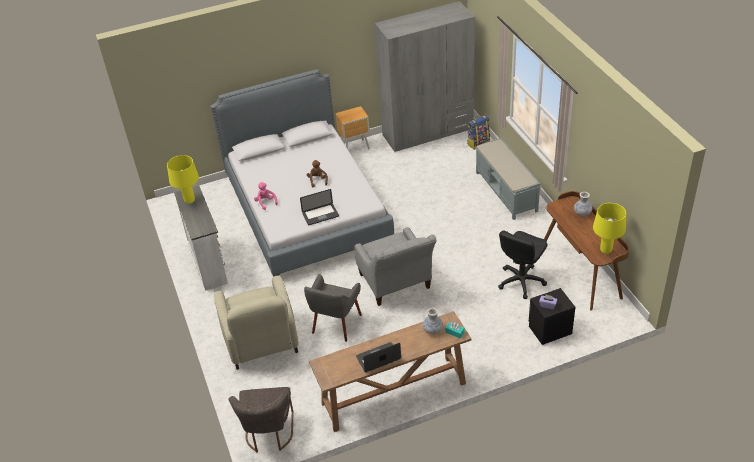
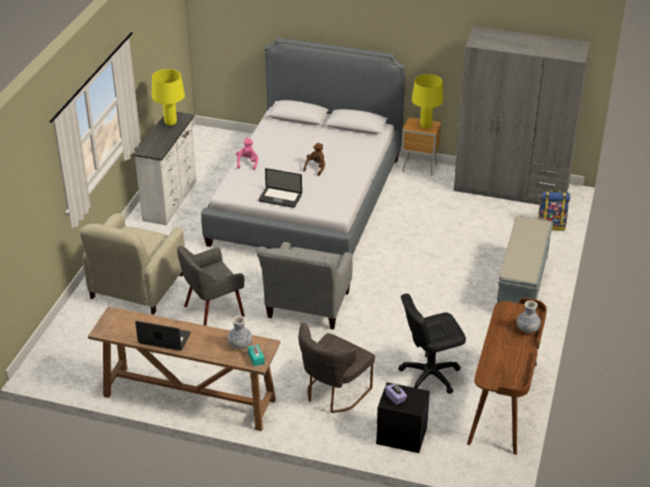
camera: 35 degrees right, 5 degrees down
grey chair [229,387,293,453] -> grey chair moved to [299,323,375,413]
yellow table lamp [593,203,626,254] -> yellow table lamp moved to [412,74,443,128]

